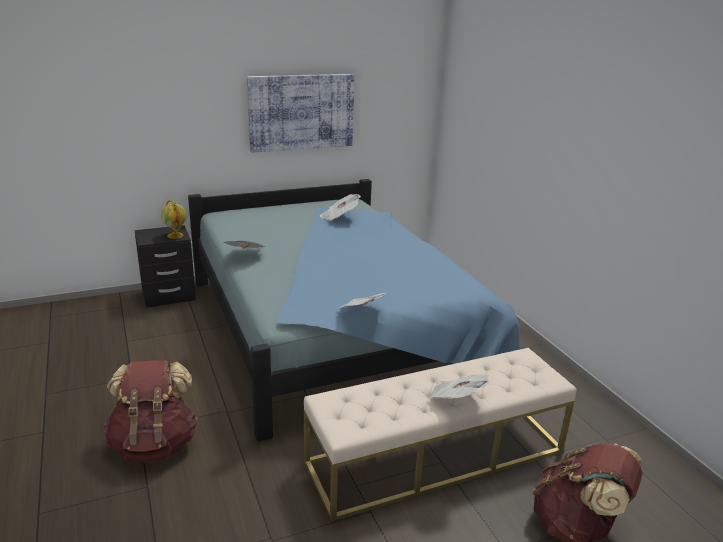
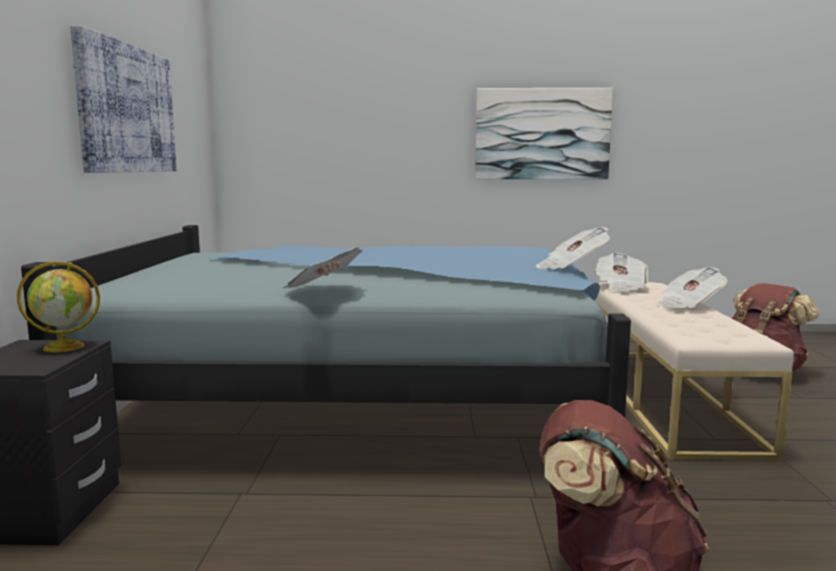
camera: 65 degrees left, 15 degrees down
newspaper [320,194,361,221] -> newspaper moved to [595,253,648,292]
none -> picture [475,88,613,179]

